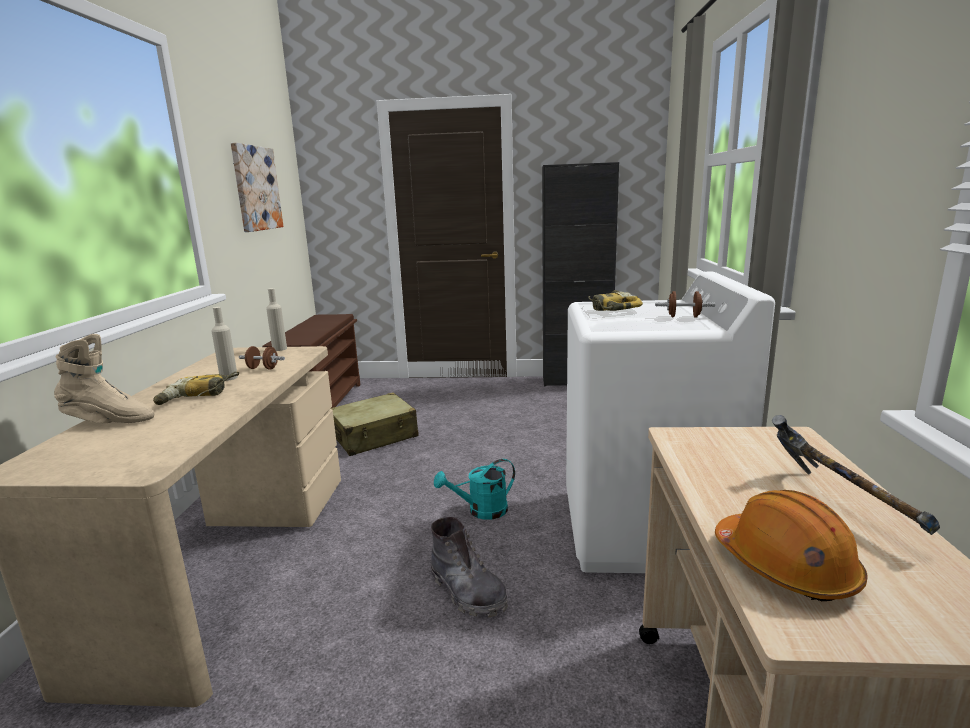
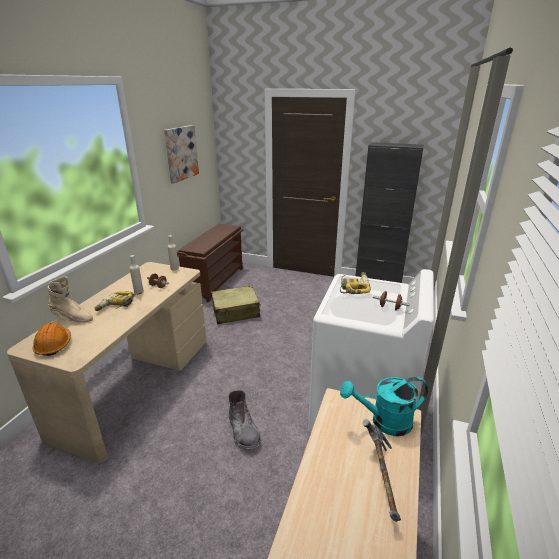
camera: 15 degrees right, 10 degrees up
turquoise watering can [434,459,515,520] -> turquoise watering can moved to [340,377,428,436]
orange hard hat [715,490,867,601] -> orange hard hat moved to [32,323,71,356]

